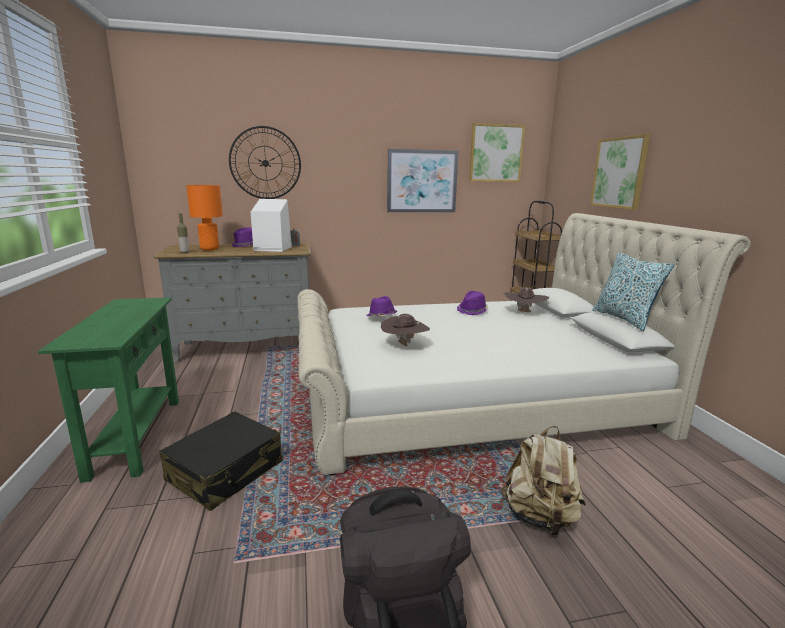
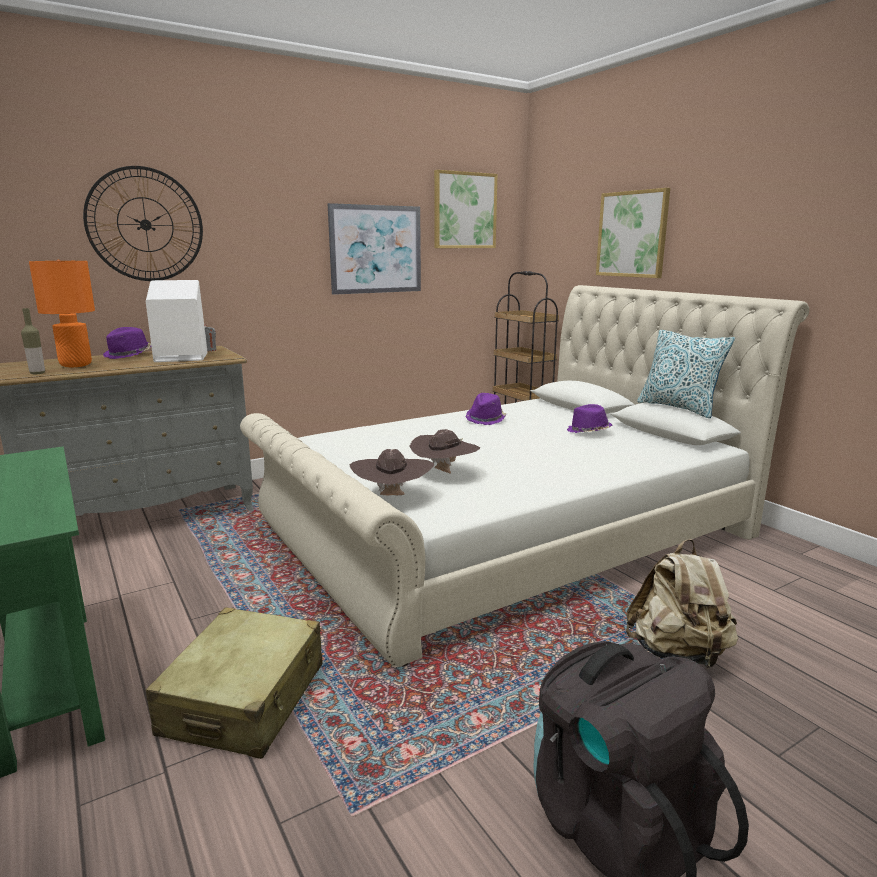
camera: 20 degrees left, 0 degrees up
black suitcase [159,411,283,511] -> beige suitcase [146,607,323,759]
purple hat [366,296,397,316] -> purple hat moved to [567,404,612,433]
brown hat [504,287,550,312] -> brown hat moved to [350,449,435,496]

